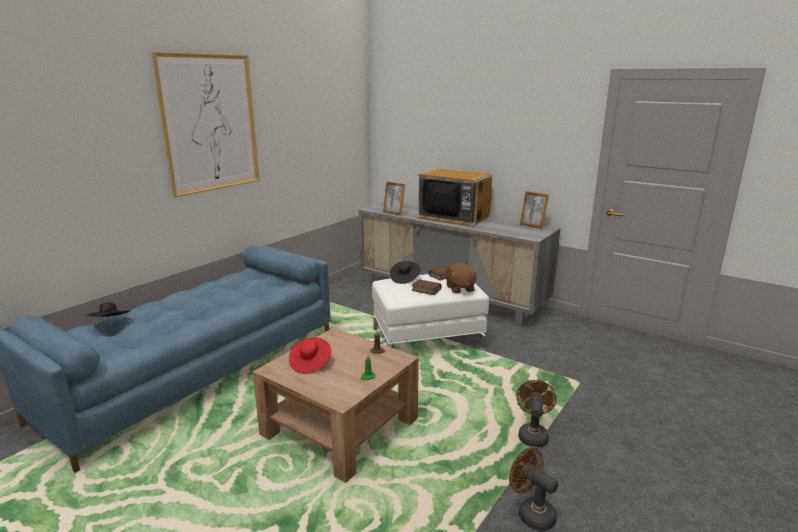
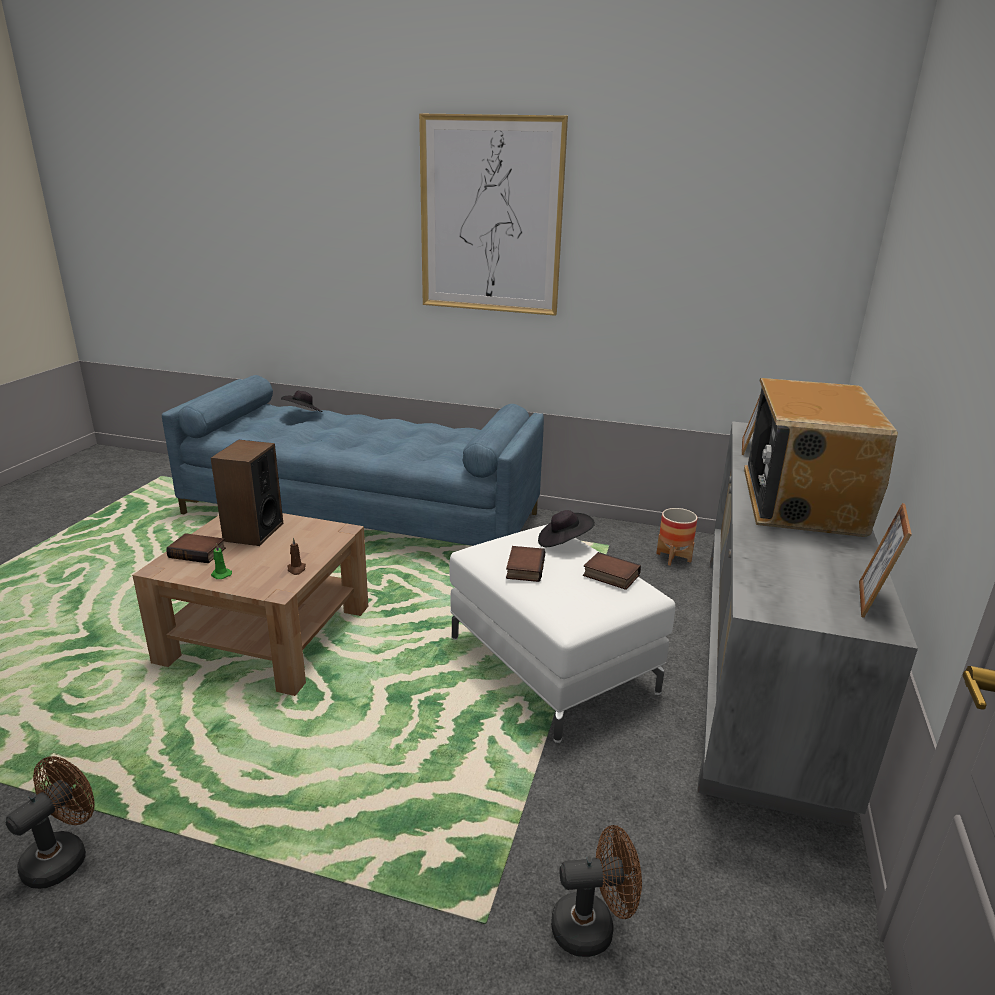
camera: 70 degrees right, 5 degrees up
red hat [289,337,331,374] -> speaker [211,440,283,546]
brown plush toy [445,263,478,293] -> none
brown fan [516,380,556,447] -> brown fan moved to [551,825,642,957]
none -> book [166,533,226,563]
none -> planter [656,508,697,566]

